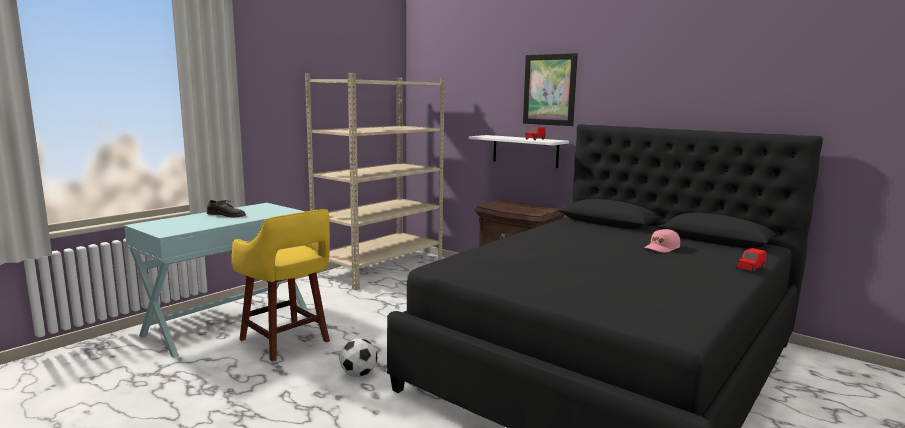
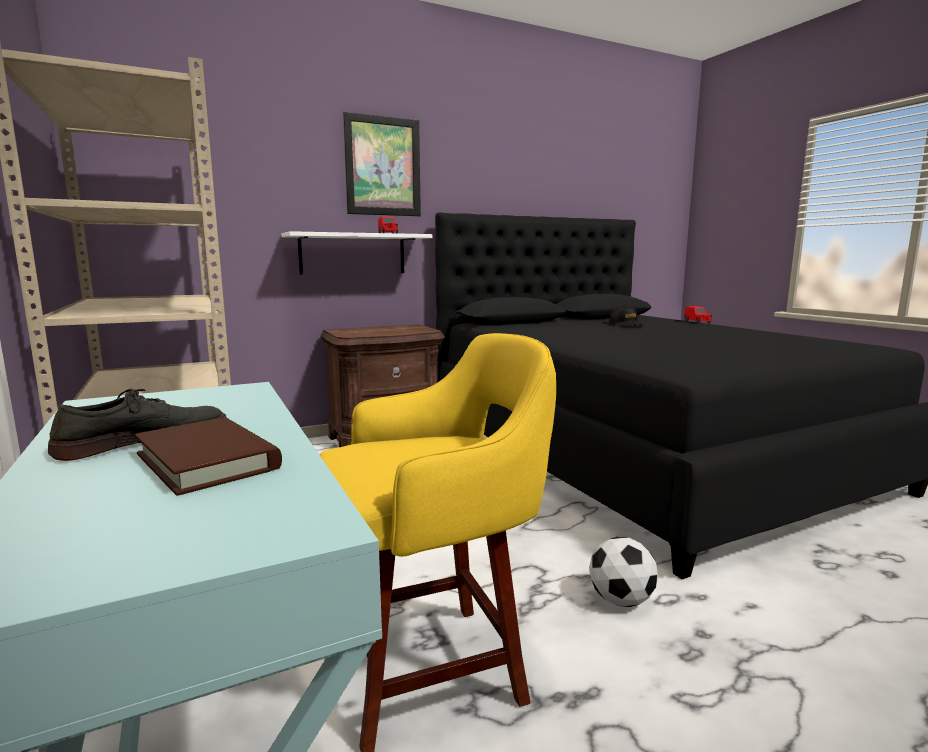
camera: 65 degrees left, 0 degrees up
pink cap [644,229,680,253] -> black cap [609,306,643,327]
none -> brown book [134,417,282,496]

